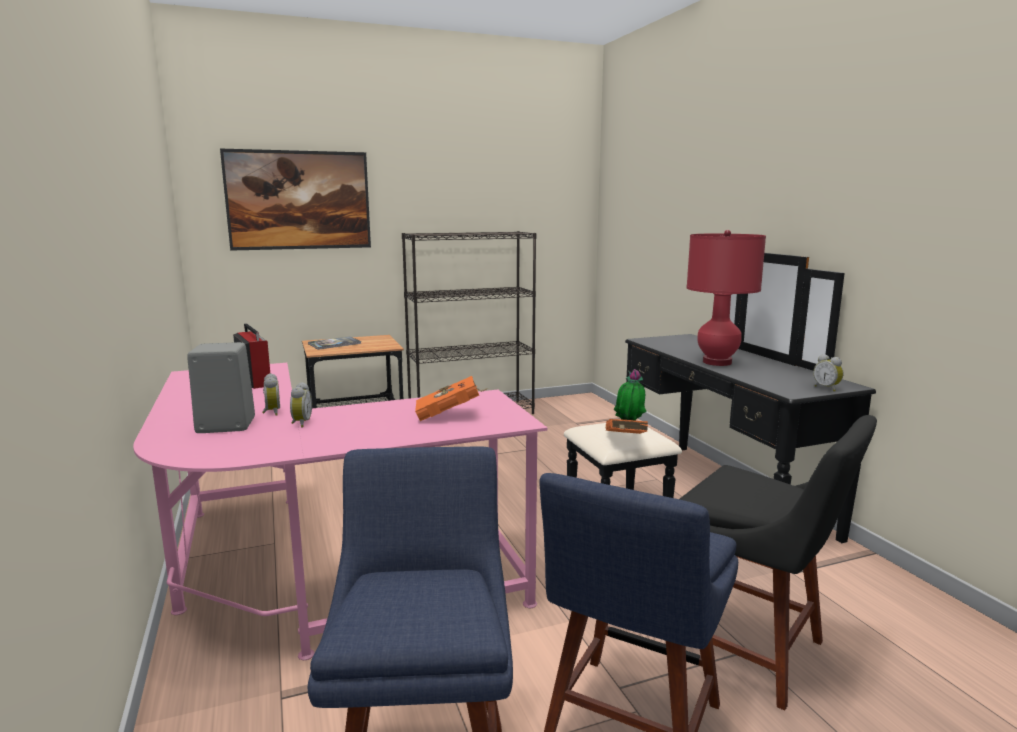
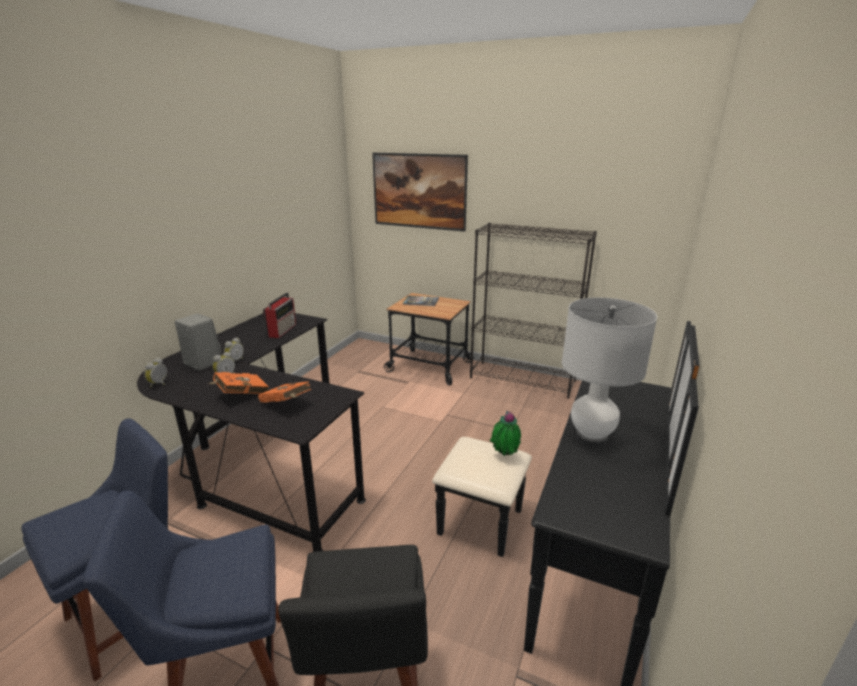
camera: 45 degrees right, 10 degrees up
pink desk [133,363,548,660] -> black desk [137,313,366,552]
orange book [606,419,648,434] -> orange book moved to [209,372,269,394]
red table lamp [686,230,766,366] -> white table lamp [562,297,657,447]
alarm clock [813,354,843,392] -> alarm clock moved to [145,358,167,387]

